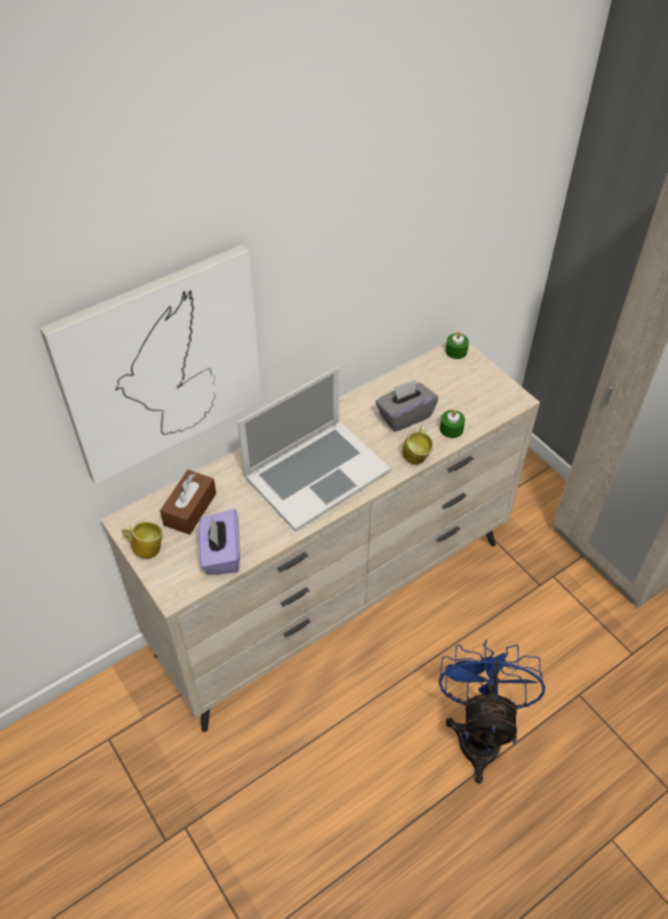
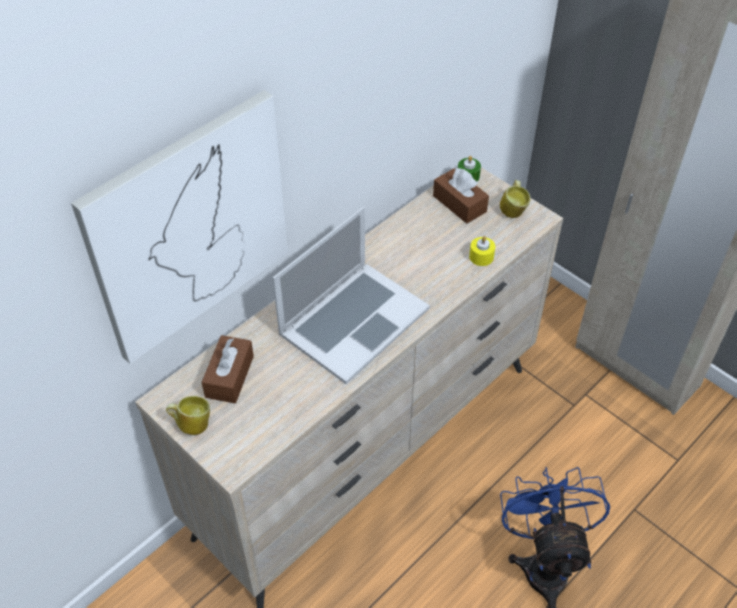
camera: 10 degrees left, 0 degrees up
purple tissue box [198,509,240,575] -> none
grey tissue box [376,380,438,432] -> none
mug [402,425,433,464] -> mug moved to [500,180,530,218]
green candle [440,409,465,438] -> yellow candle [469,236,495,266]
none -> brown tissue box [433,167,489,224]

